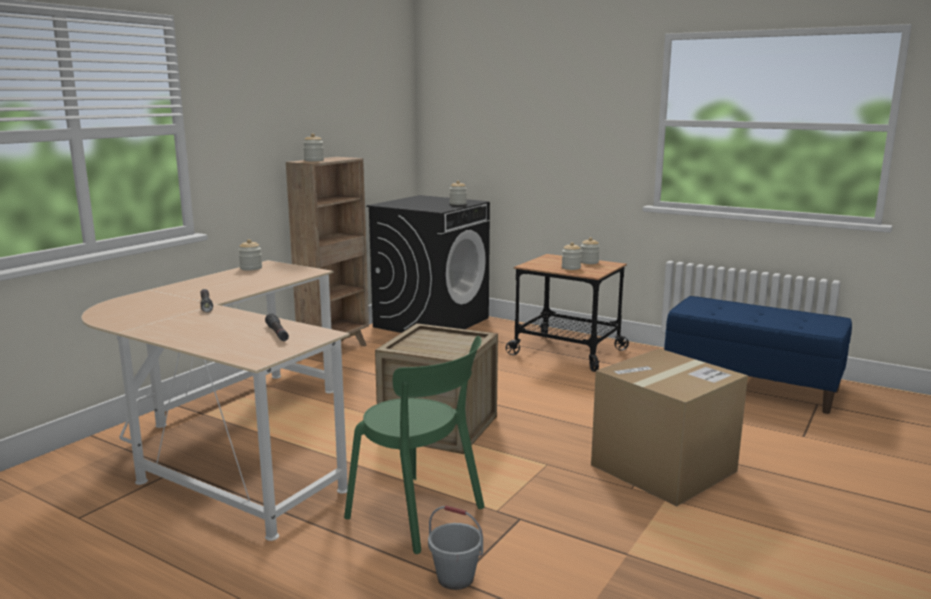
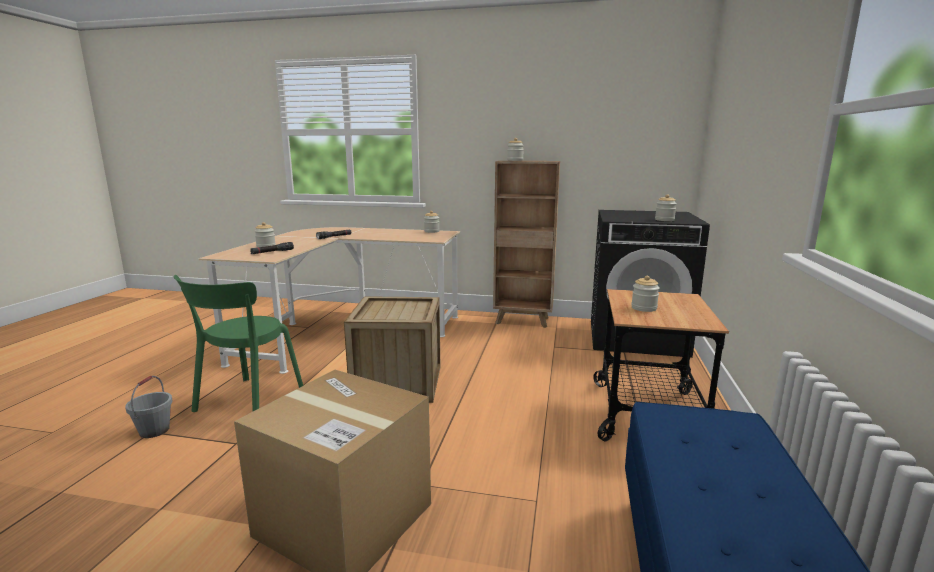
camera: 70 degrees right, 0 degrees up
jar [581,238,600,264] -> jar moved to [255,222,276,247]

